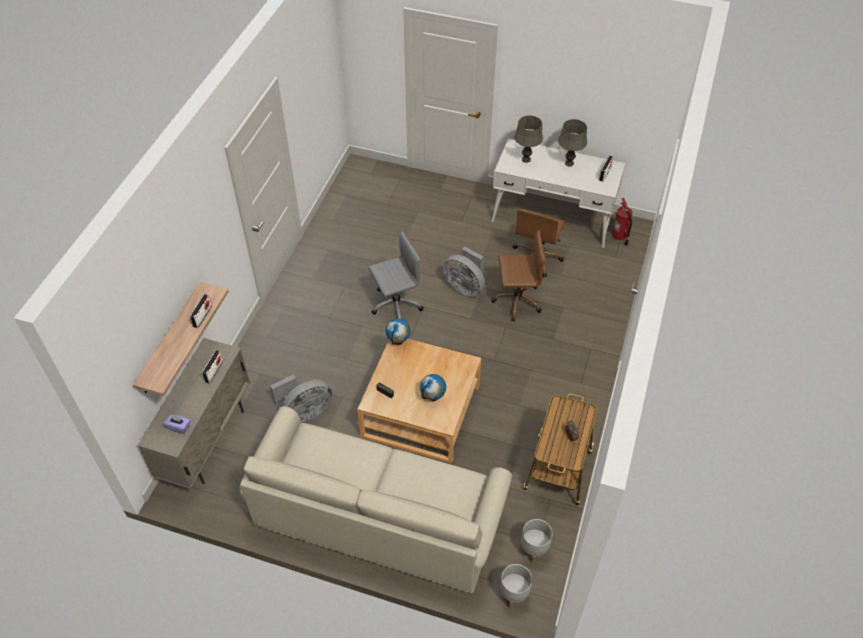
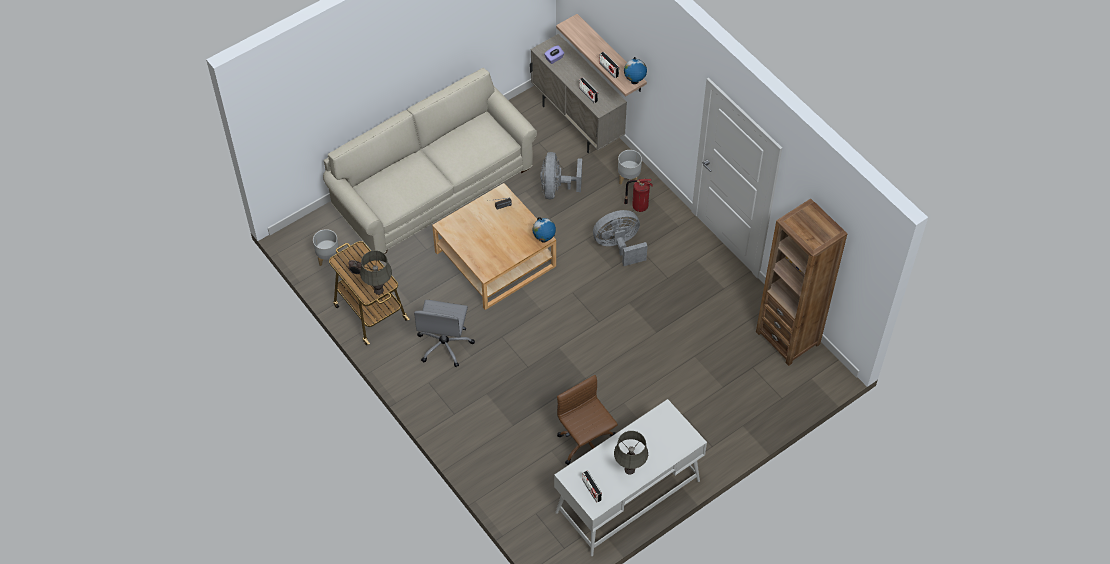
camera: 125 degrees right, 5 degrees up
grey office chair [369,231,423,319] -> grey office chair moved to [414,300,475,367]
globe [420,374,446,401] -> globe moved to [624,57,647,84]
grey fan [443,246,485,297] -> grey fan moved to [593,210,648,266]
brown office chair [491,230,545,321] -> none
grey planter [499,564,532,609] -> grey planter moved to [618,150,642,185]
grey table lamp [514,115,543,163] -> grey table lamp moved to [360,250,392,295]
fire extinguisher [612,198,633,246] -> fire extinguisher moved to [624,178,653,212]
none -> brown bookcase [756,199,847,366]

